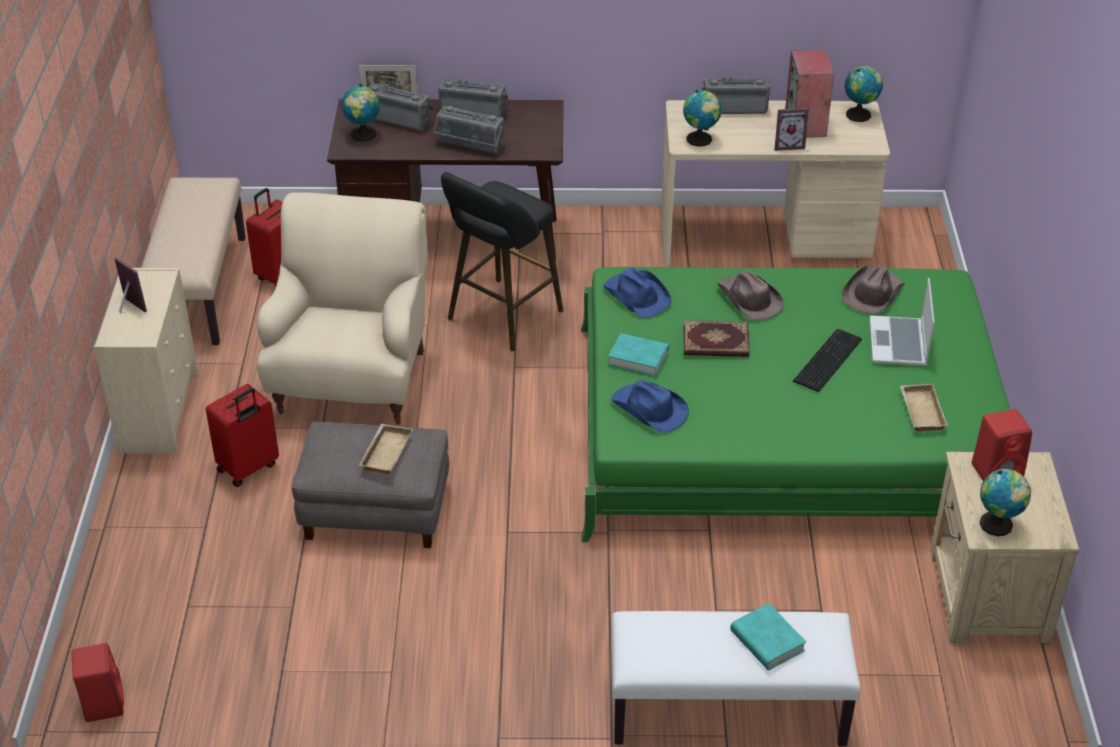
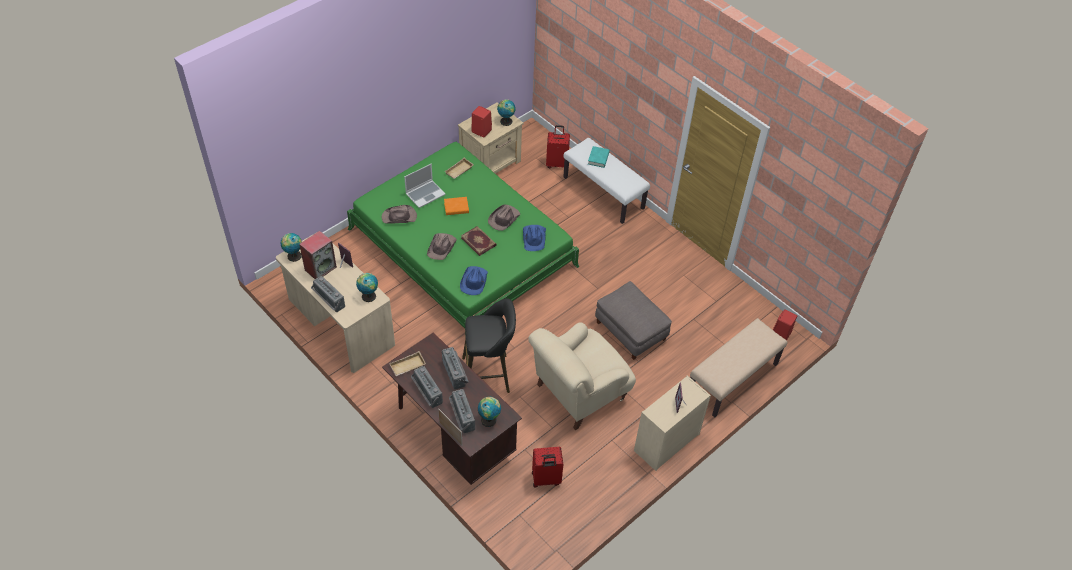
camera: 135 degrees left, 10 degrees up
beige bench [141,177,246,345] -> beige bench moved to [690,318,787,418]
red suitcase [206,384,279,487] -> red suitcase moved to [546,125,570,169]
beige tray [359,424,413,475] -> beige tray moved to [389,351,426,376]
turquoise book [608,333,669,377] -> none
keyboard [793,329,862,392] -> orange book [444,197,469,215]
none -> brown hat [488,205,520,231]

